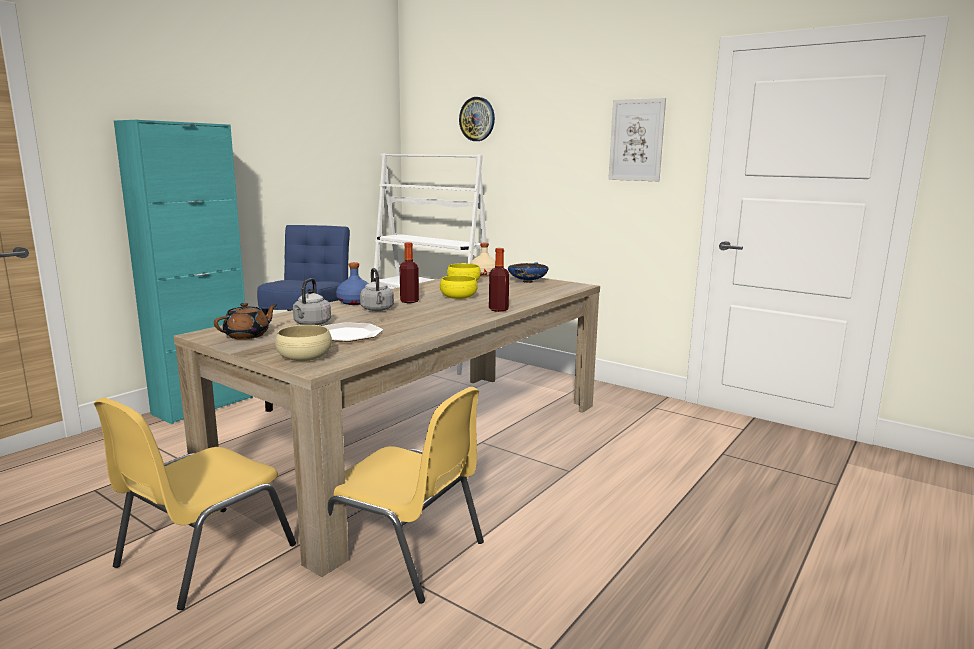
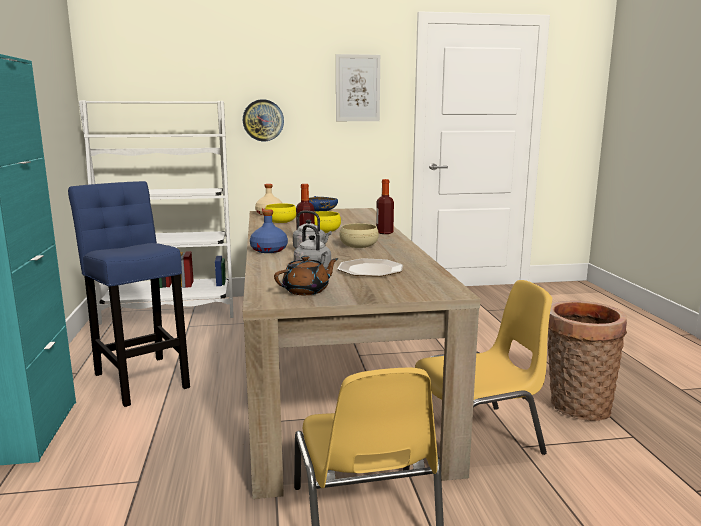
camera: 45 degrees left, 0 degrees up
brown teapot [214,303,278,339] -> brown teapot turned 60 degrees clockwise [274,256,339,295]
beige bowl [275,325,332,361] -> beige bowl moved to [339,223,379,248]
wall clock [459,97,495,141] -> wall clock moved to [243,99,284,141]
none -> basket [548,301,627,421]

